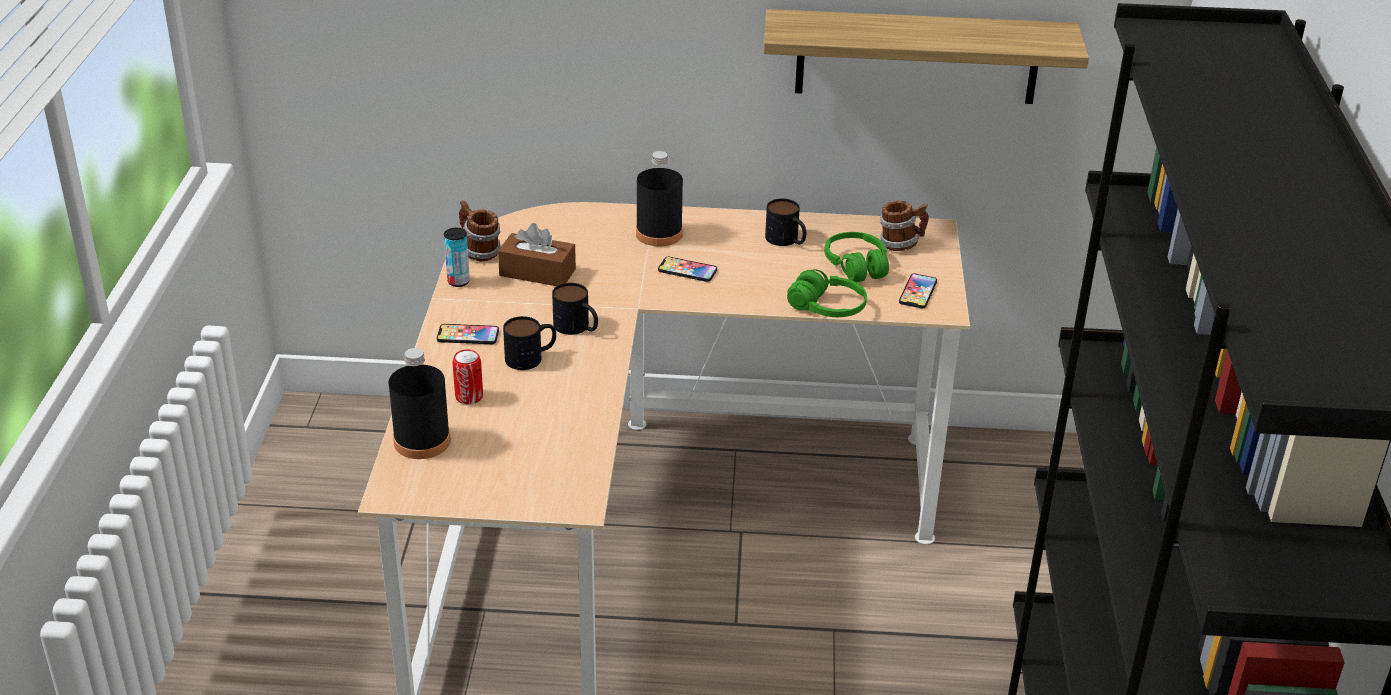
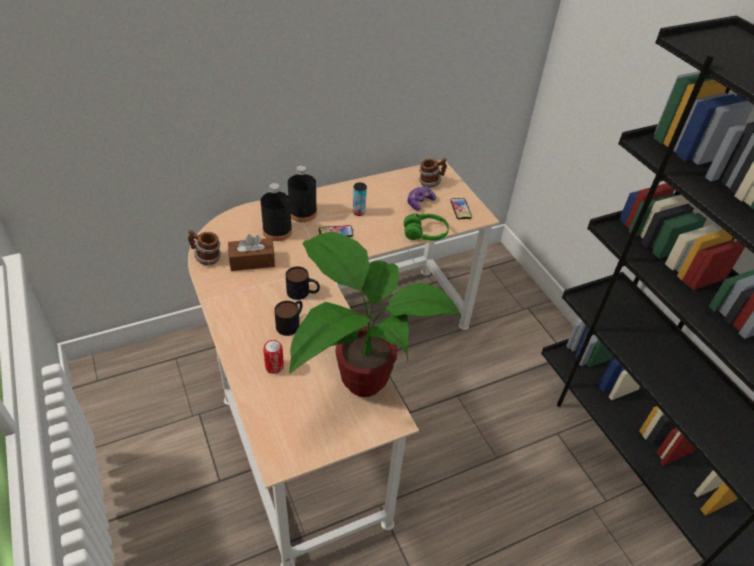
camera: 30 degrees left, 10 degrees up
black bottle [389,348,451,459] -> black bottle moved to [261,183,292,241]
phone [437,324,499,344] -> none
can [444,228,470,287] -> can moved to [353,182,367,216]
shelf [763,9,1089,104] -> none
mug [765,199,806,246] -> none
green headphones [824,232,889,282] -> game controller [407,186,436,211]
none -> potted plant [289,232,461,397]

